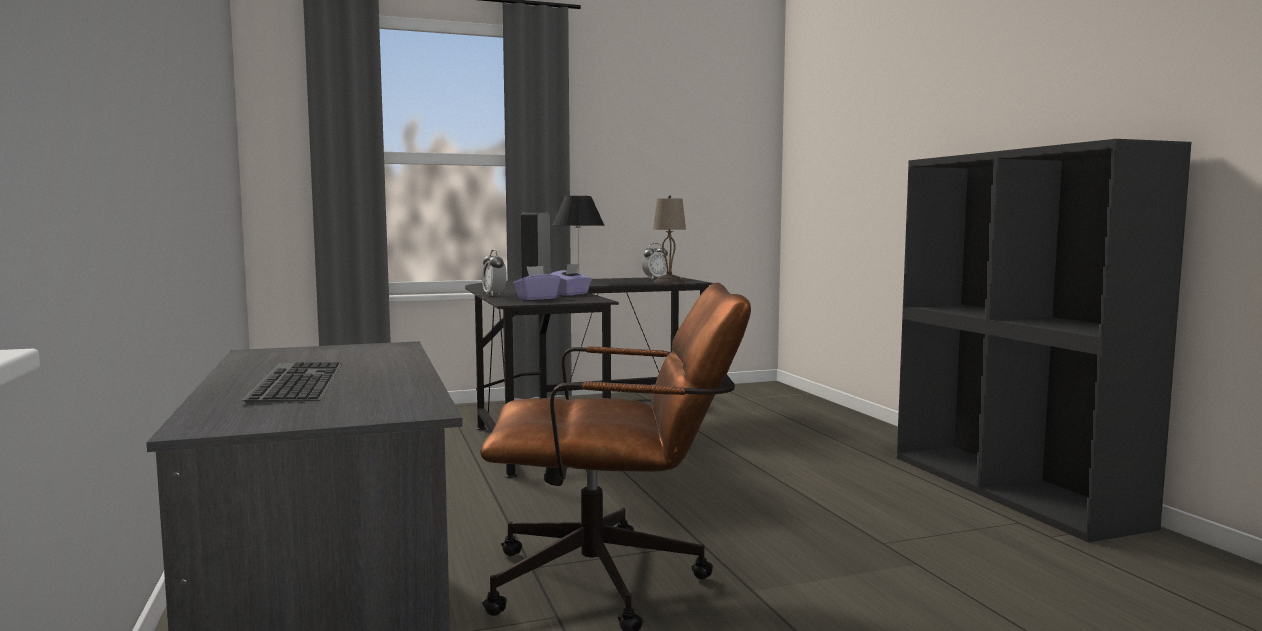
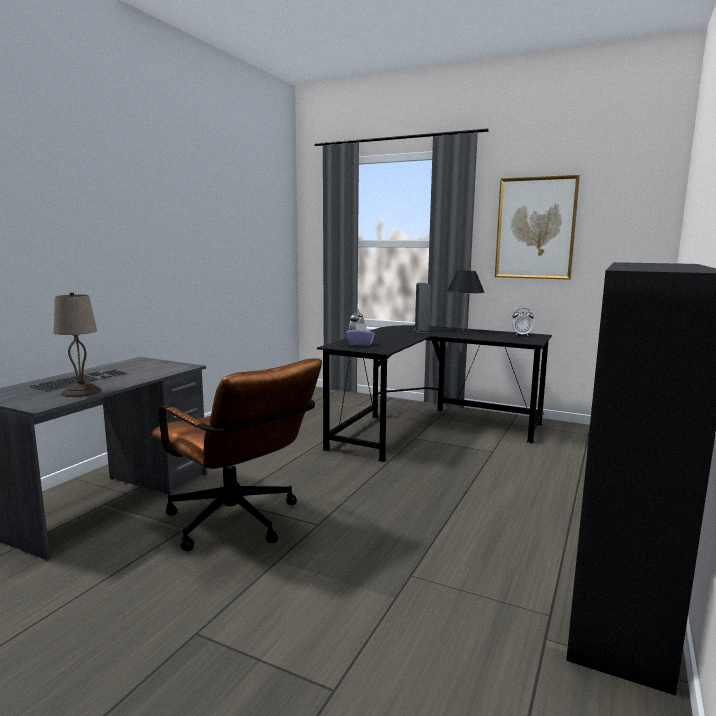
camera: 45 degrees right, 5 degrees up
purple tissue box [551,264,592,296] -> none
beige table lamp [653,195,686,284] -> beige table lamp moved to [53,292,102,397]
none -> picture [495,175,580,280]

